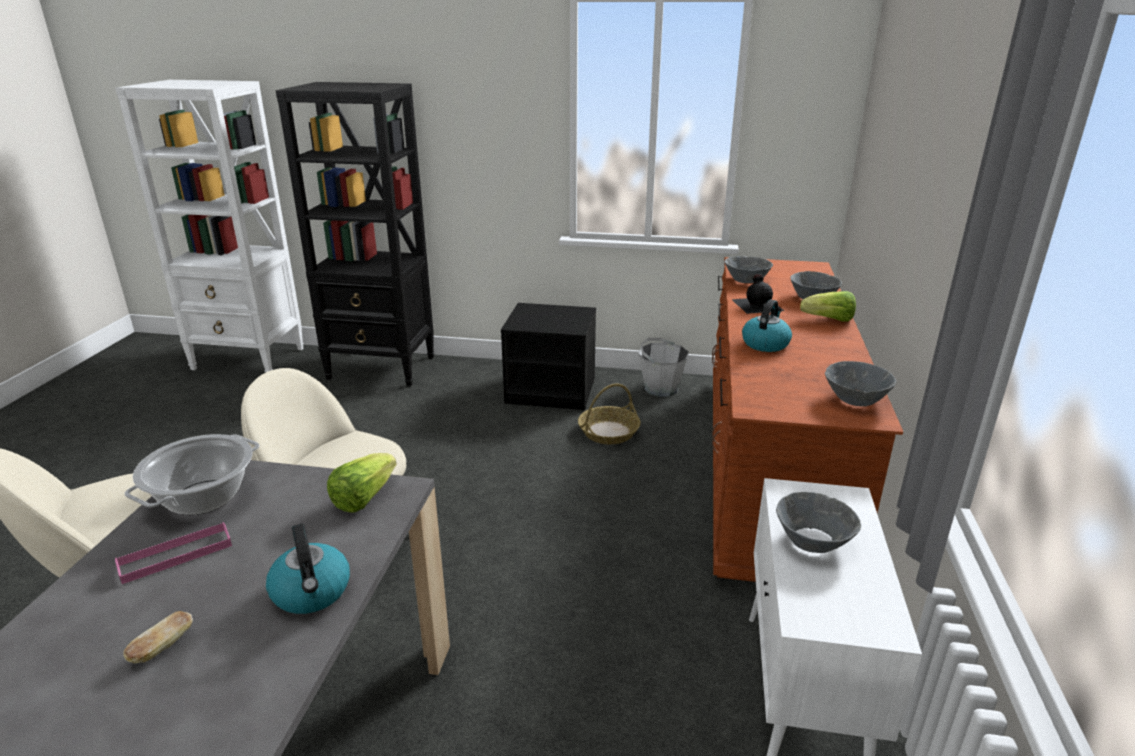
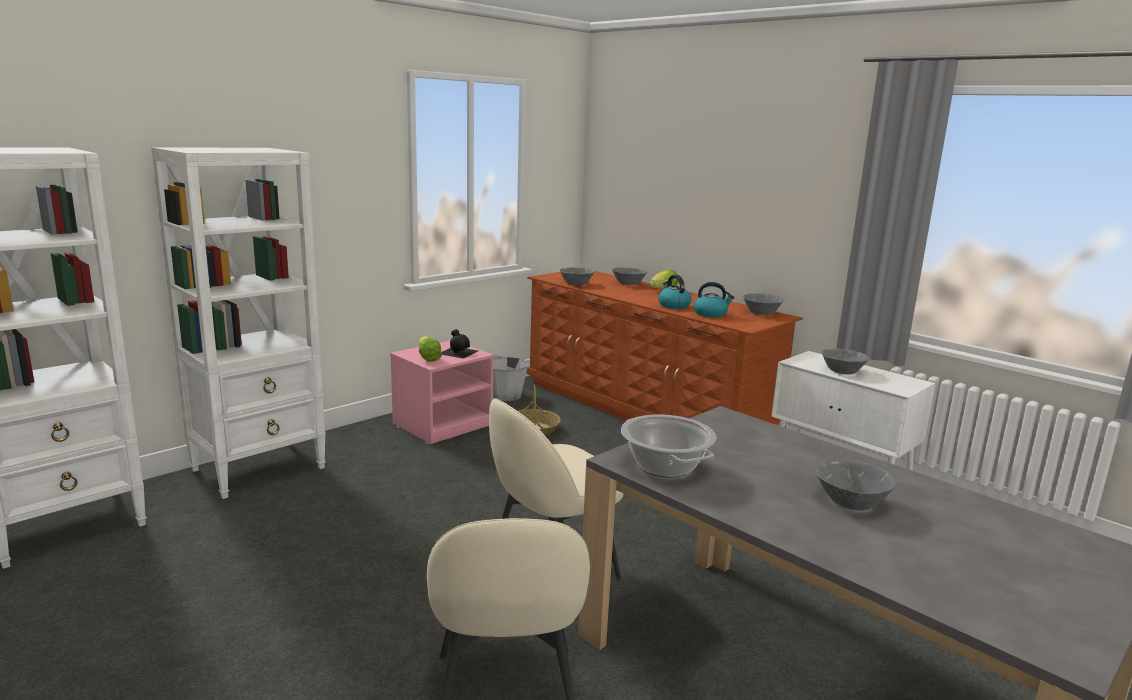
camera: 55 degrees left, 10 degrees down
pink tray [115,522,232,584] -> none
bread [123,611,193,663] -> grey bowl [816,459,896,511]
kettle [266,524,350,614] -> kettle moved to [694,282,735,317]
black bookcase [276,82,434,387] -> white bookcase [151,147,326,499]
lettuce [327,453,396,513] -> lettuce moved to [418,336,442,362]
black nightstand [501,303,596,410] -> pink nightstand [390,341,494,444]
black bottle [731,274,784,314] -> black bottle moved to [441,329,478,359]

